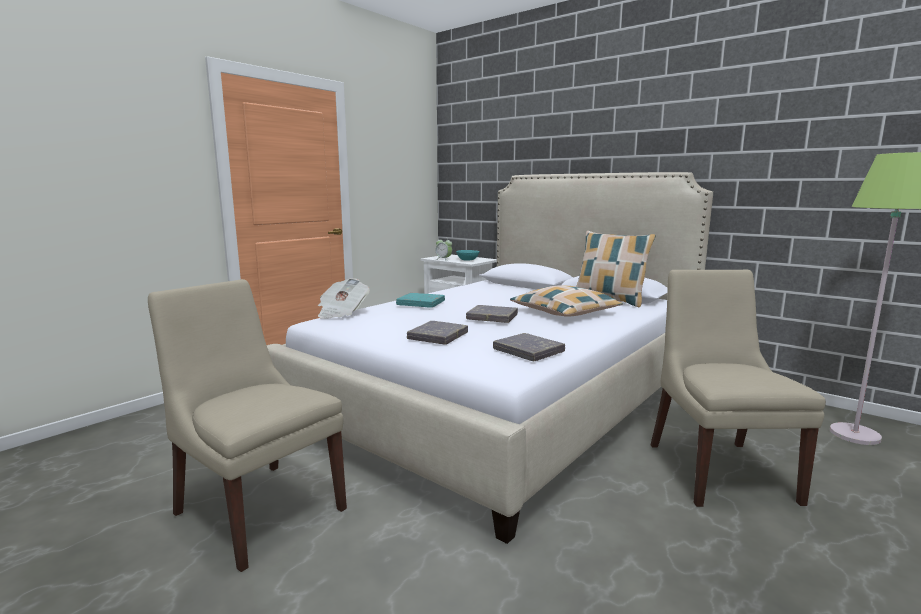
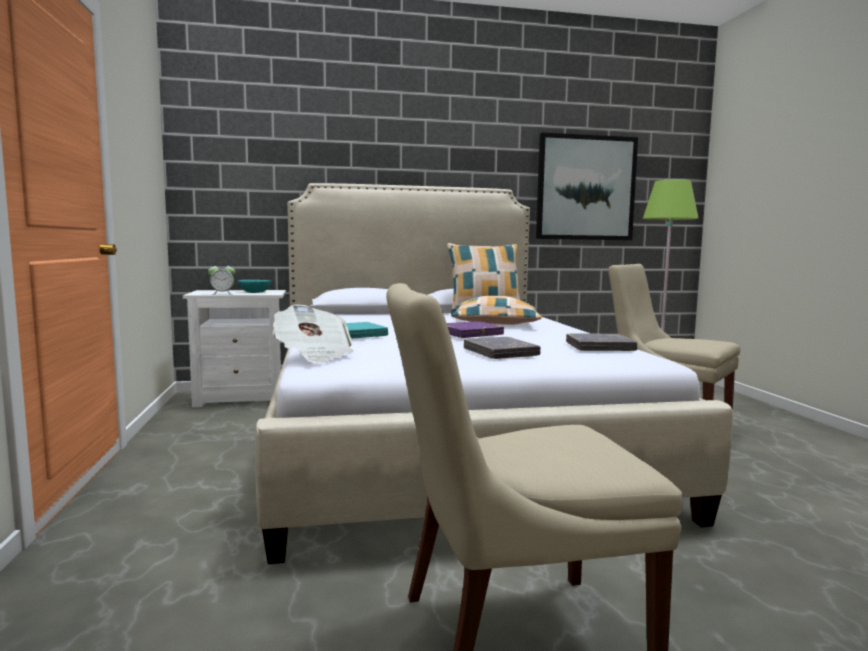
camera: 50 degrees left, 5 degrees down
grey book [466,305,518,323] -> purple book [447,321,504,338]
none -> picture [536,133,638,240]

